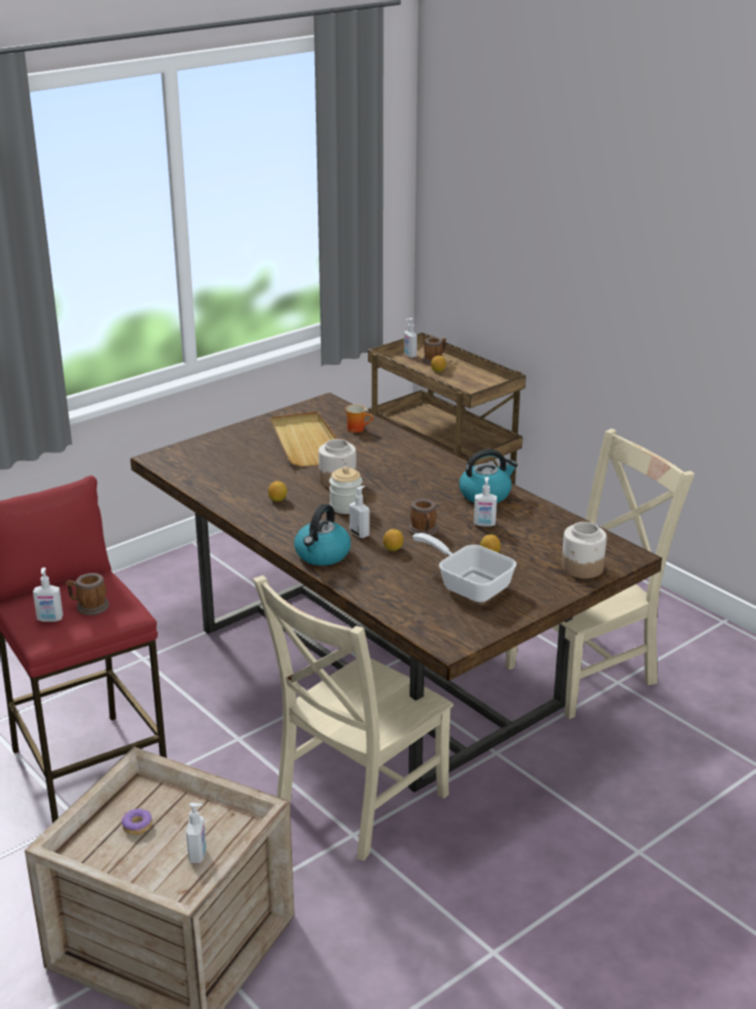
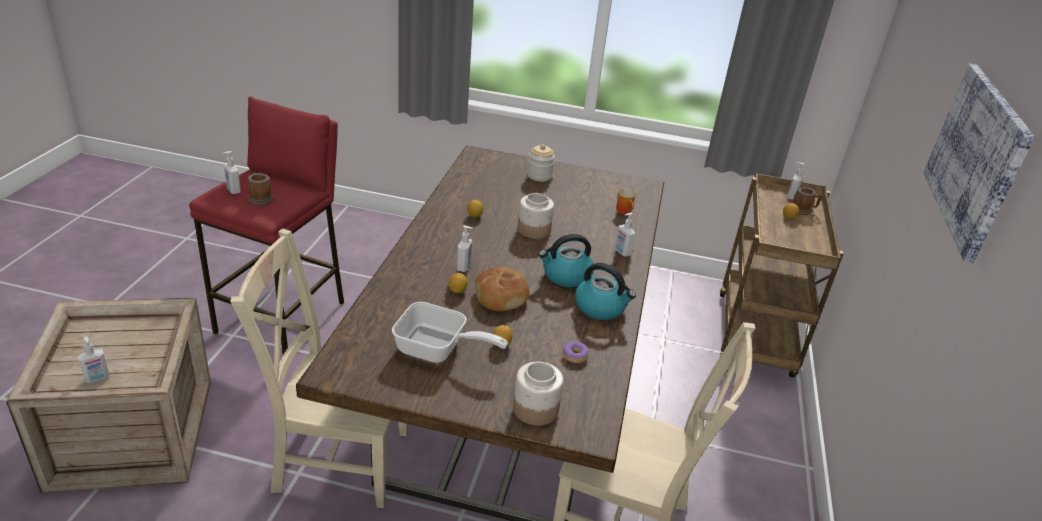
camera: 50 degrees right, 5 degrees up
donut [121,809,152,835] -> donut moved to [563,341,589,363]
beige tray [270,411,338,467] -> none
kettle [294,504,351,566] -> kettle moved to [538,234,594,287]
jar [329,467,362,514] -> jar moved to [527,144,555,182]
mug [409,499,438,536] -> bread [475,267,530,312]
frying pan [412,533,516,602] -> frying pan turned 105 degrees clockwise [392,302,508,363]
soap dispenser [474,477,497,527] -> soap dispenser moved to [615,213,635,257]
none -> picture [924,64,1035,263]

